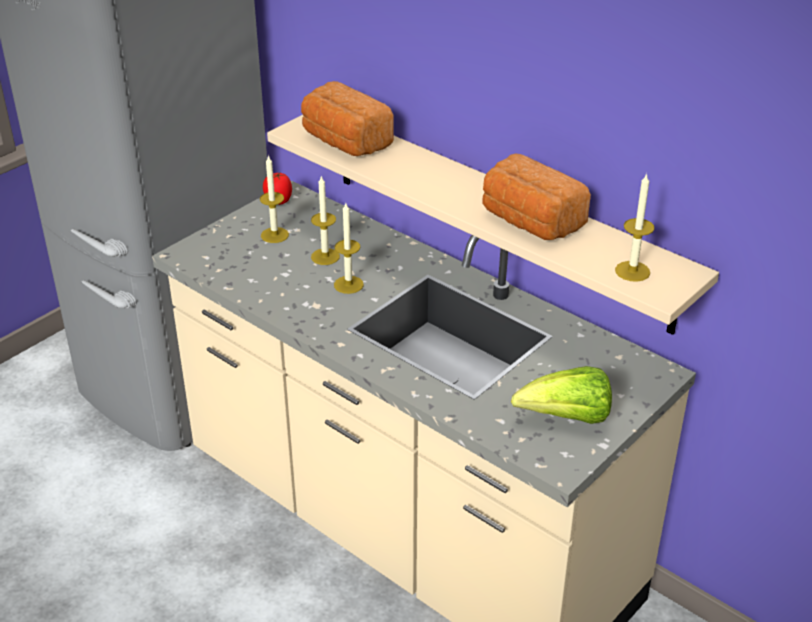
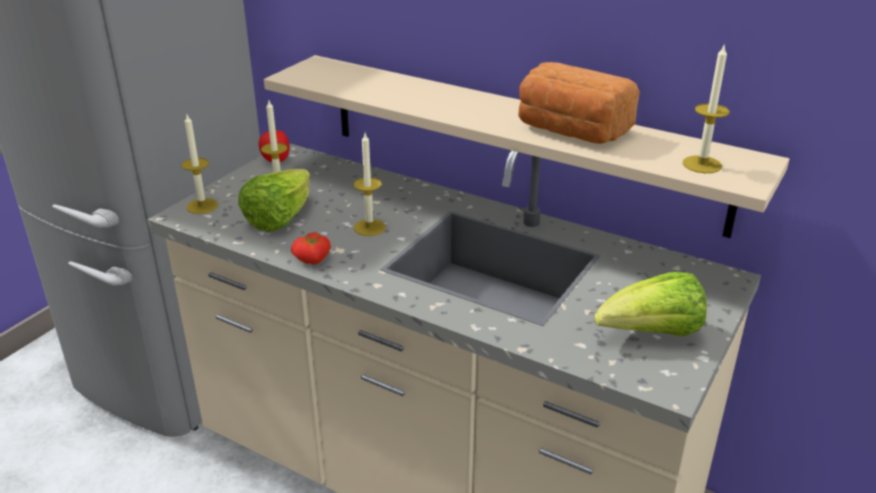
camera: 10 degrees left, 5 degrees down
bread [301,81,394,156] -> none
candle [311,175,340,265] -> candle moved to [181,115,218,214]
none -> lettuce [238,169,310,231]
none -> tomato [291,232,331,264]

